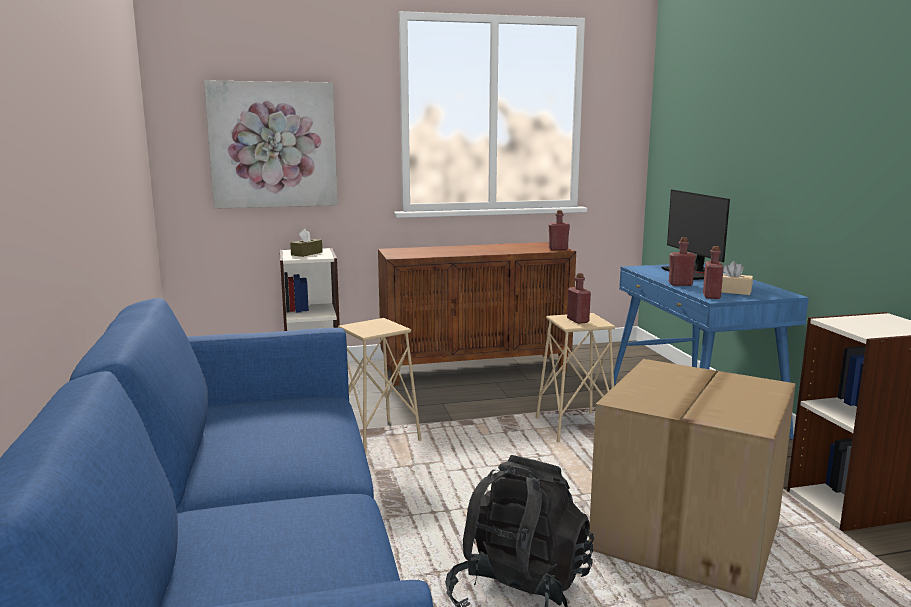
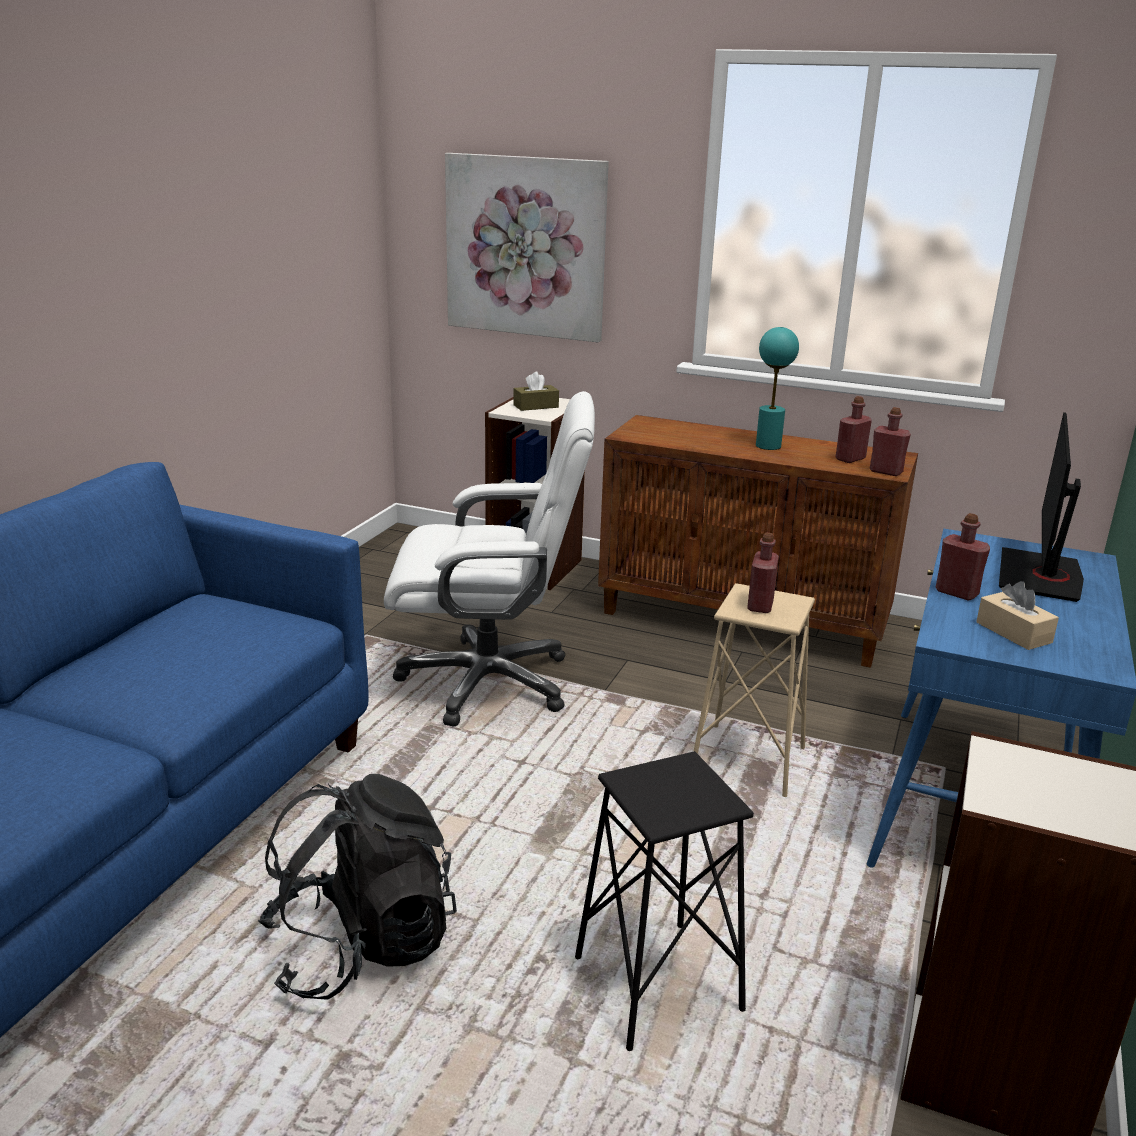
camera: 35 degrees right, 10 degrees up
beige stool [338,318,421,454] -> white office chair [384,391,595,727]
cardboard box [589,359,796,600] -> black stool [575,751,754,1051]
red bottle [703,246,724,299] -> red bottle moved to [836,396,872,463]
none -> turquoise table lamp [756,327,799,450]

